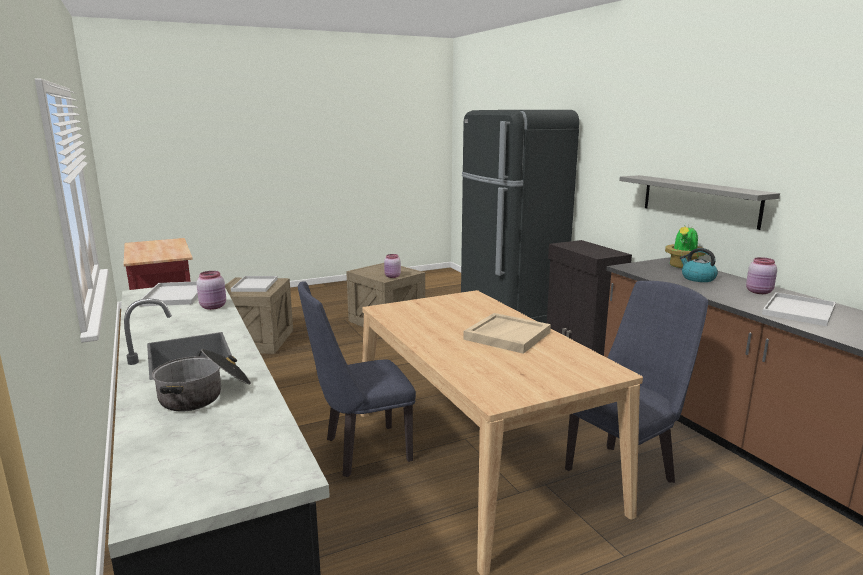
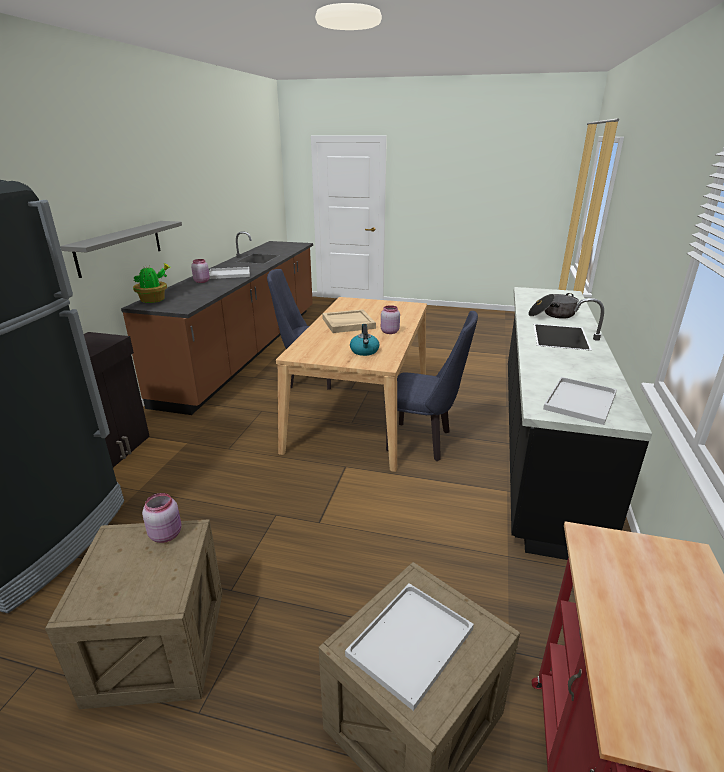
camera: 140 degrees left, 10 degrees up
pink jar [197,271,226,310] -> pink jar moved to [381,305,400,334]
kettle [680,248,718,282] -> kettle moved to [350,324,379,356]

